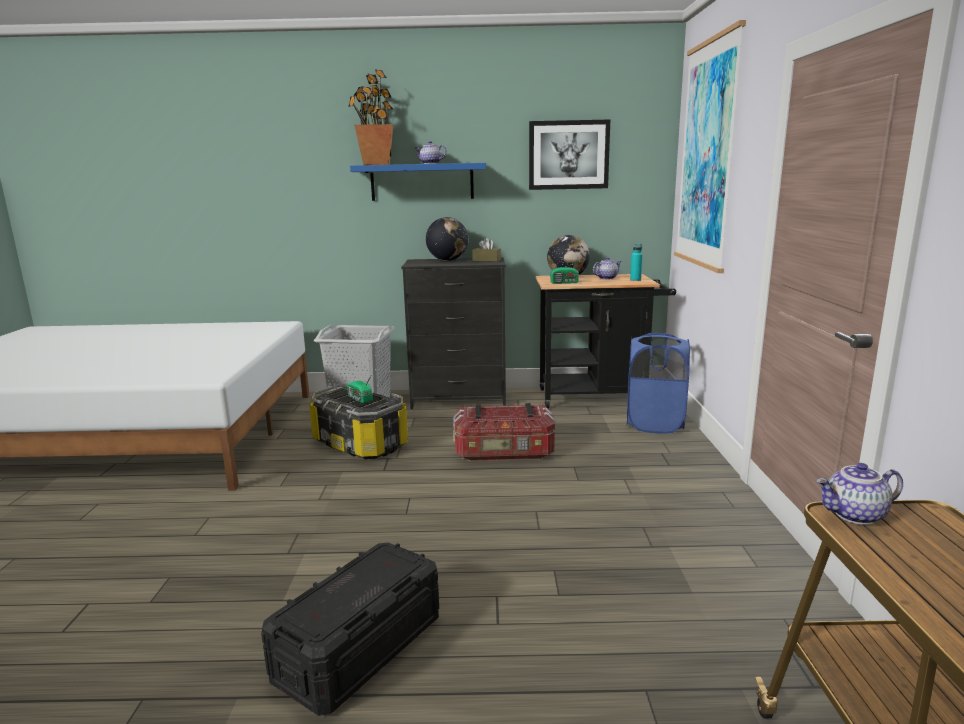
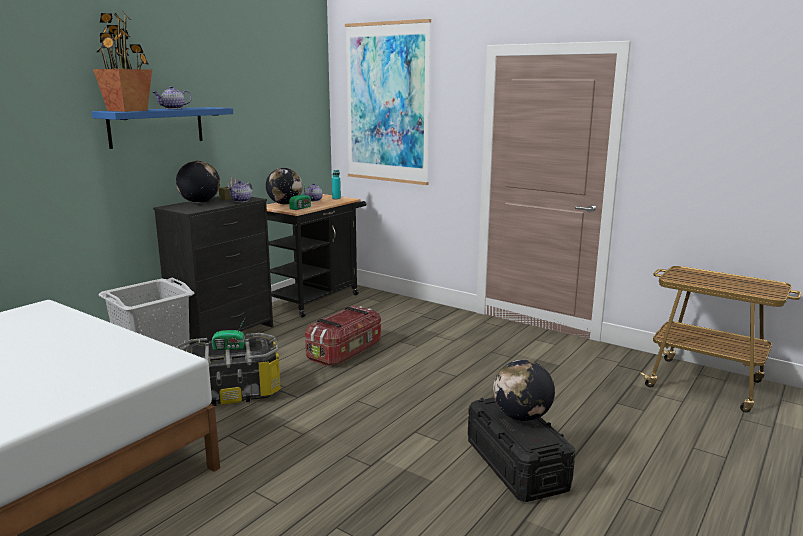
camera: 55 degrees left, 0 degrees up
picture [529,120,610,190] -> none
blue laundry basket [627,333,690,434] -> none
teapot [816,463,903,525] -> teapot moved to [228,181,253,202]
none -> globe [493,360,555,421]

